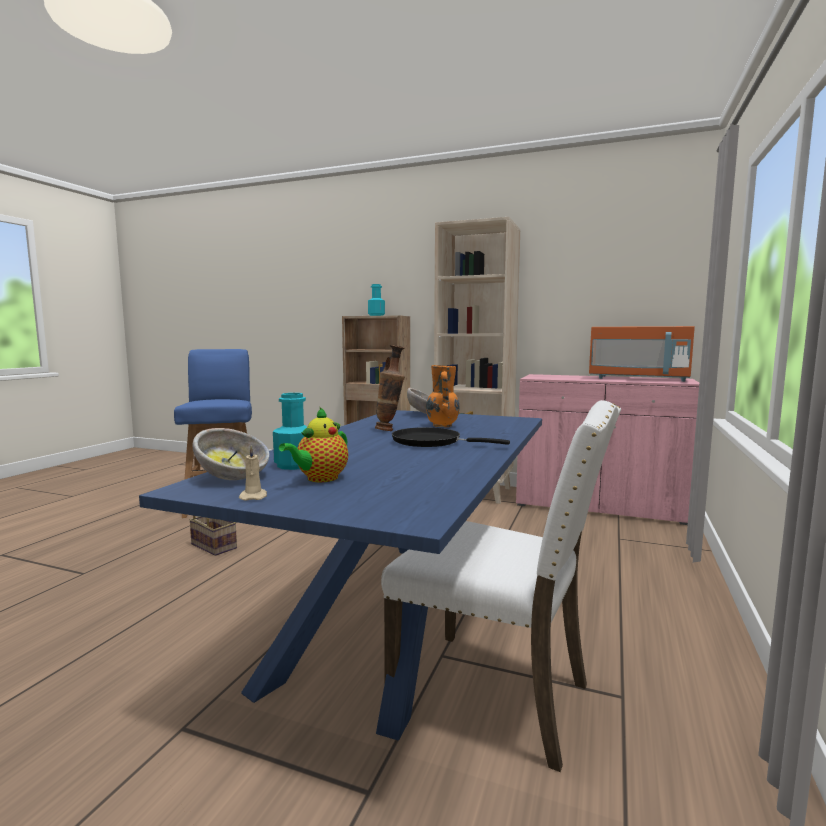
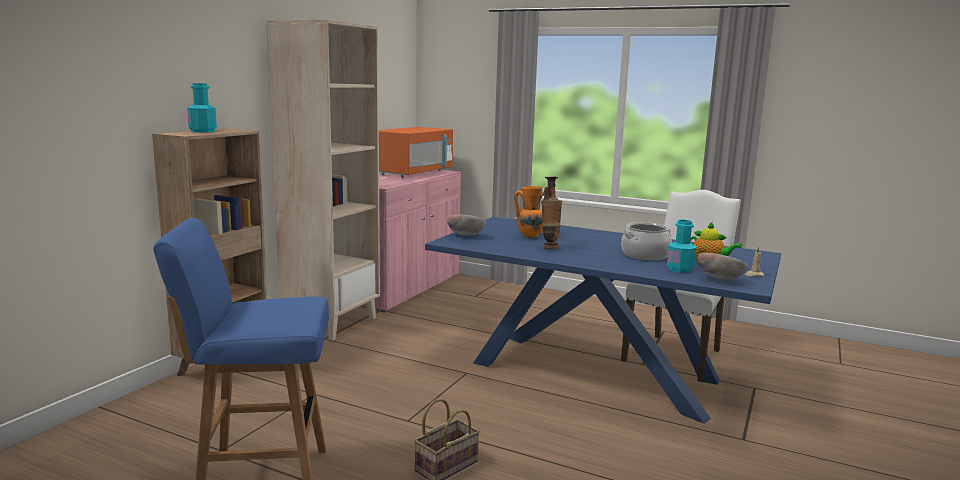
camera: 85 degrees left, 5 degrees up
black frying pan [392,427,510,447] -> none
none -> cooking pot [621,222,672,261]

